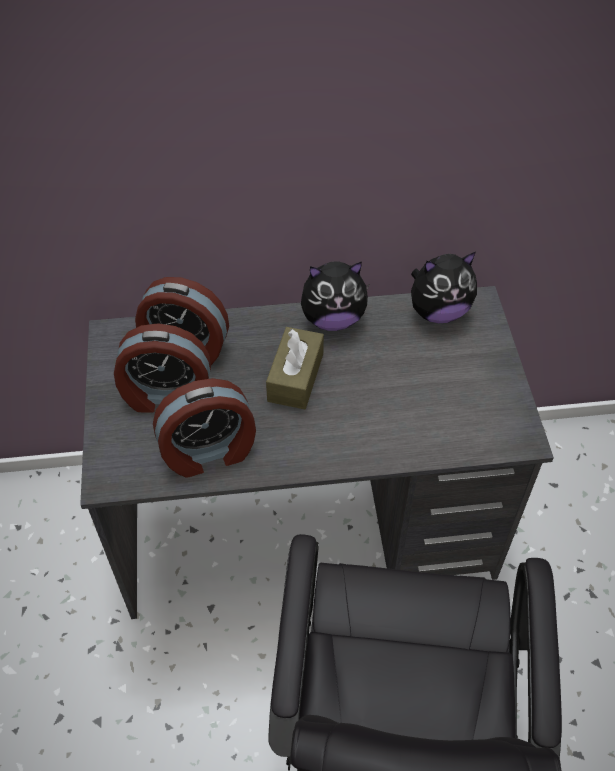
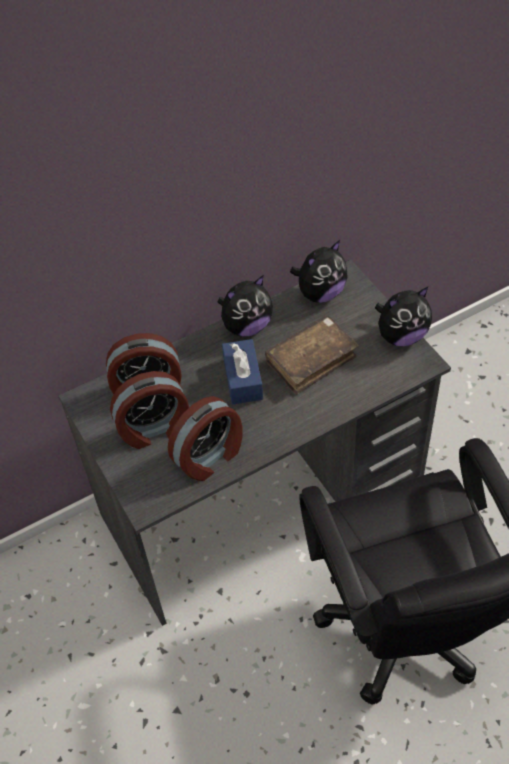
camera: 20 degrees left, 0 degrees up
brown tissue box [266,327,324,410] -> blue tissue box [222,339,263,405]
none -> brown book [265,315,359,395]
none -> plush toy [375,287,432,346]

